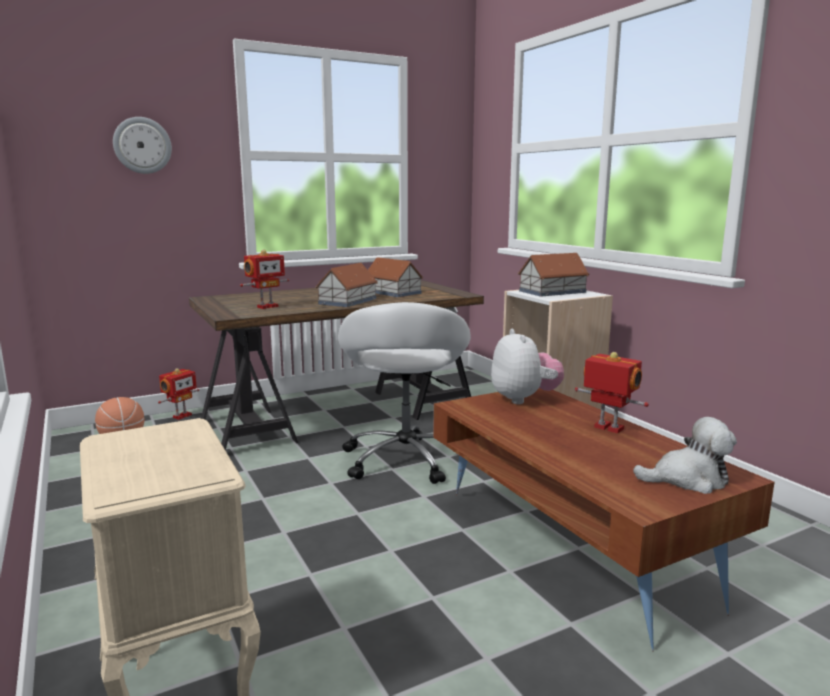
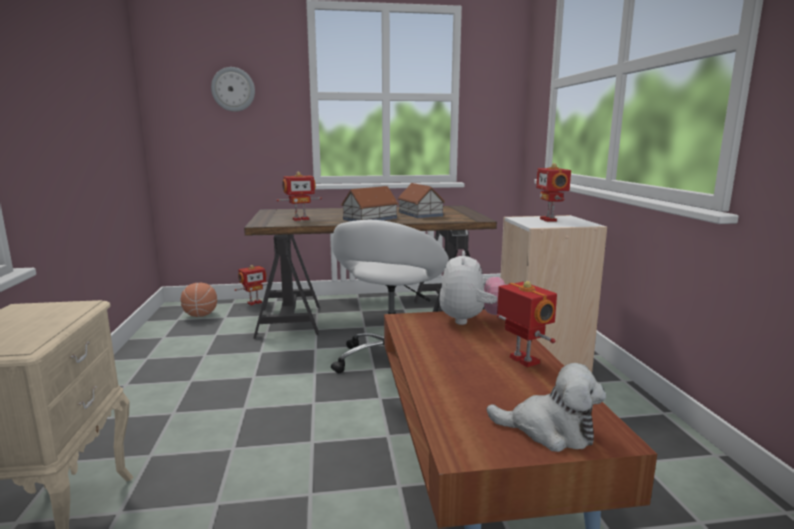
camera: 20 degrees right, 0 degrees up
toy house [518,253,590,297] -> toy robot [536,163,571,222]

